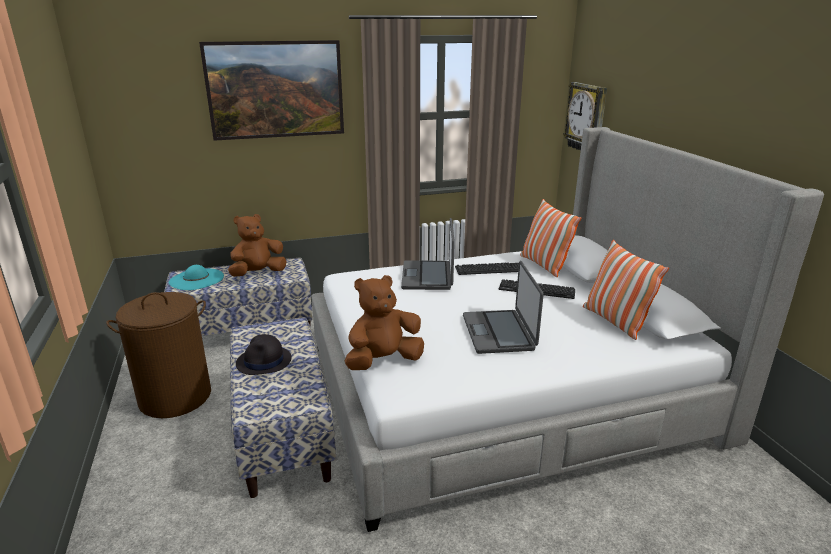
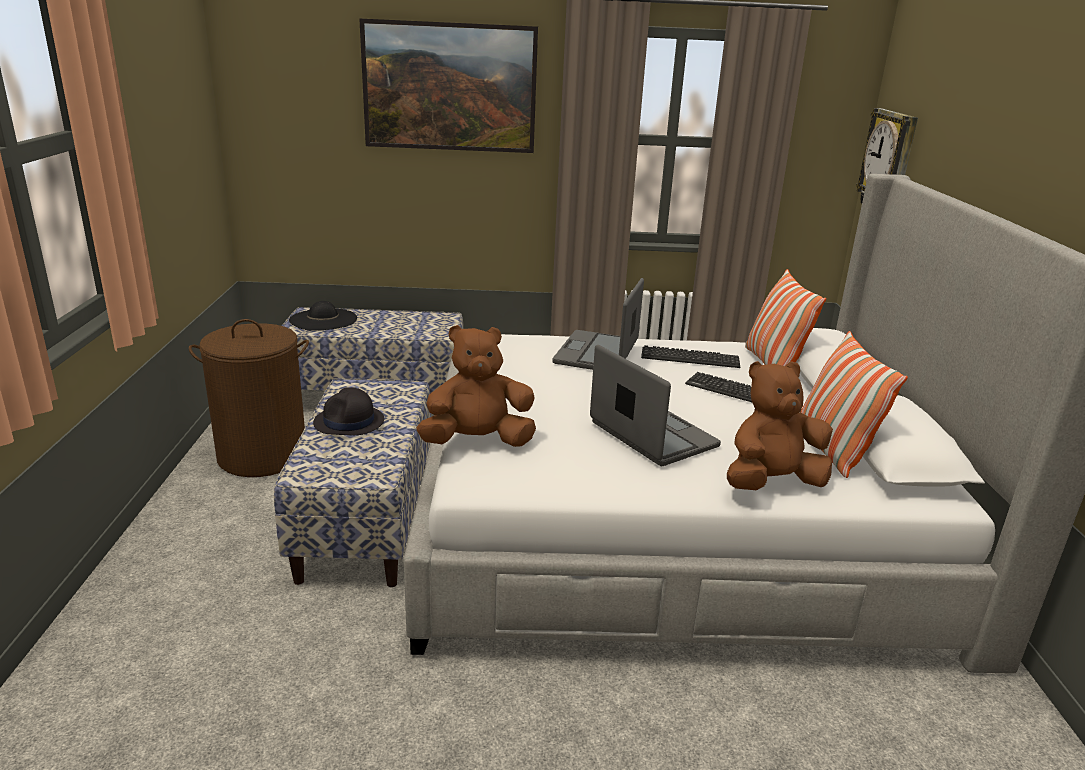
camera: 15 degrees right, 0 degrees up
turquoise hat [169,265,224,290] -> black hat [289,301,357,331]
brown plush toy [228,214,287,277] -> brown plush toy moved to [727,361,833,490]
laptop [463,261,544,354] -> laptop turned 135 degrees clockwise [590,345,721,466]

